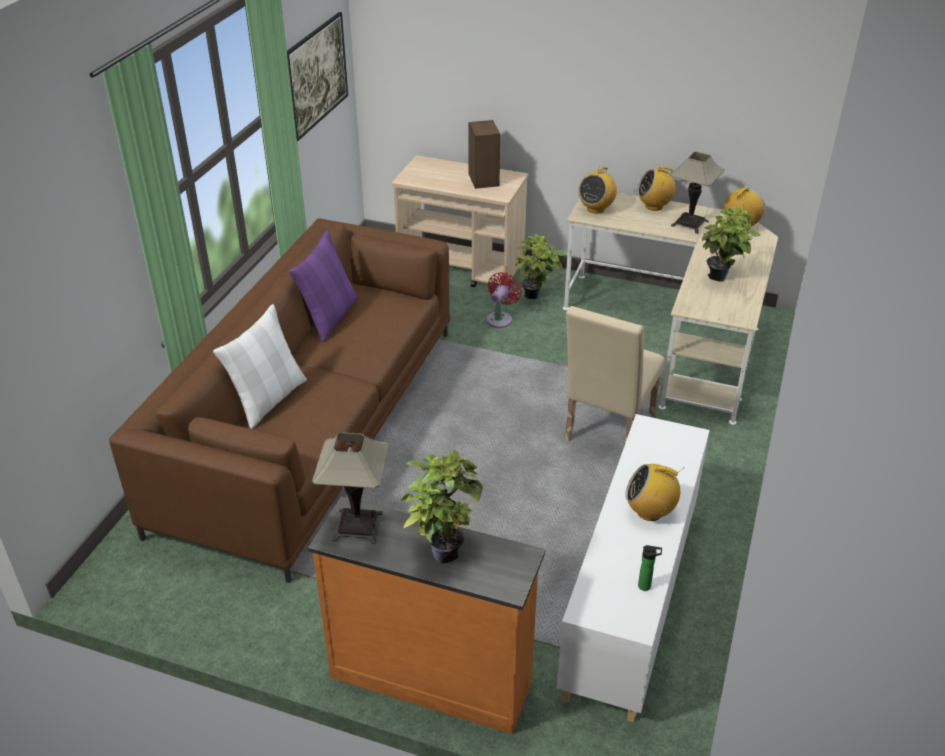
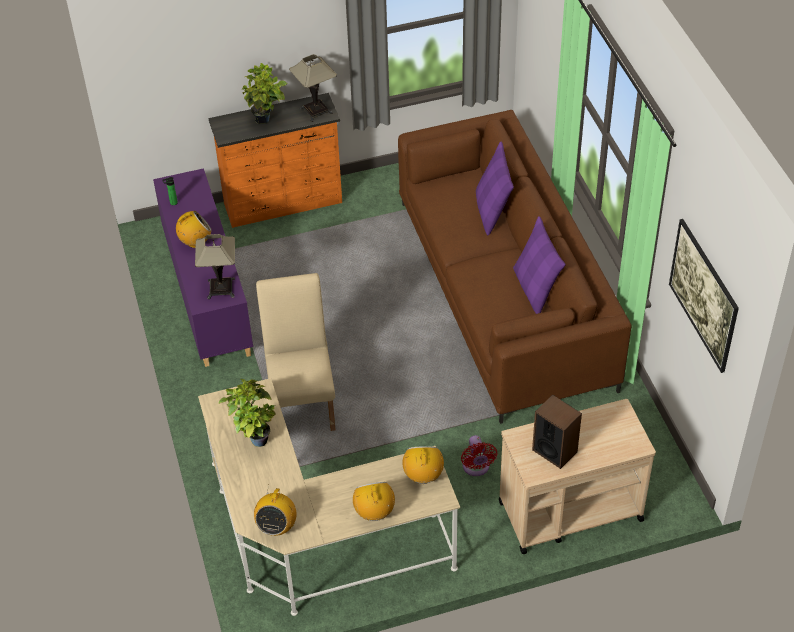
camera: 145 degrees right, 10 degrees up
white pillow [213,304,307,429] -> purple pillow [476,141,514,235]
potted plant [516,234,565,299] -> none
white cabinet [556,414,710,722] -> purple cabinet [153,168,253,367]
radio [637,166,676,211] -> radio turned 60 degrees counterclockwise [353,482,395,521]
table lamp [670,152,725,234] -> table lamp moved to [195,234,235,299]

